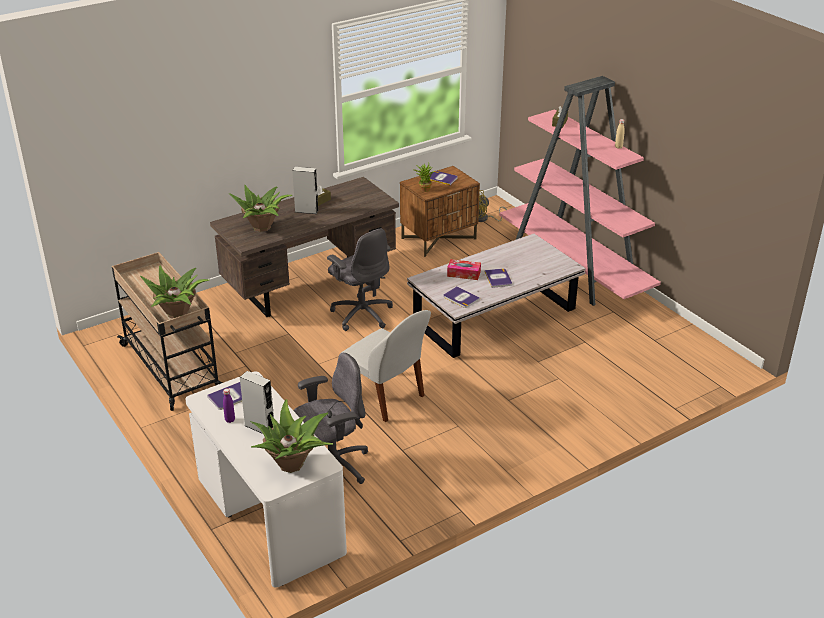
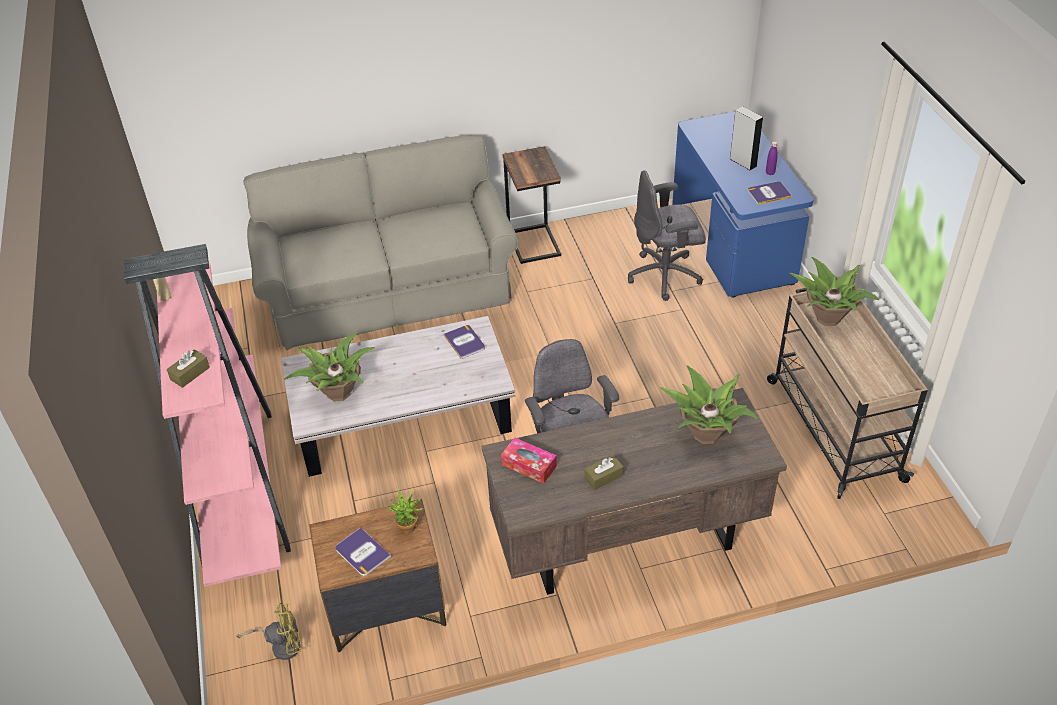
camera: 160 degrees left, 10 degrees up
white desk [185,372,347,588] -> blue desk [672,112,813,298]
potted plant [250,399,333,473] -> potted plant moved to [284,332,374,402]
grey speaker [292,167,318,214] -> none
white chair [340,310,431,422] -> none
tissue box [447,259,481,280] -> tissue box moved to [501,437,557,484]
book [484,268,512,288] -> none
none -> grey sofa [244,135,519,350]
none -> side table [503,146,561,264]

